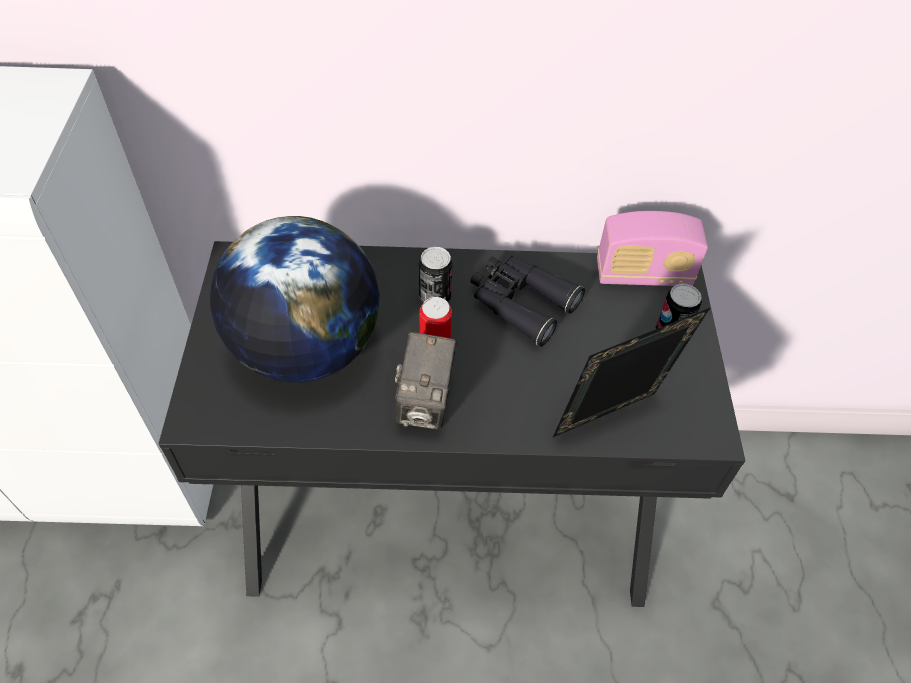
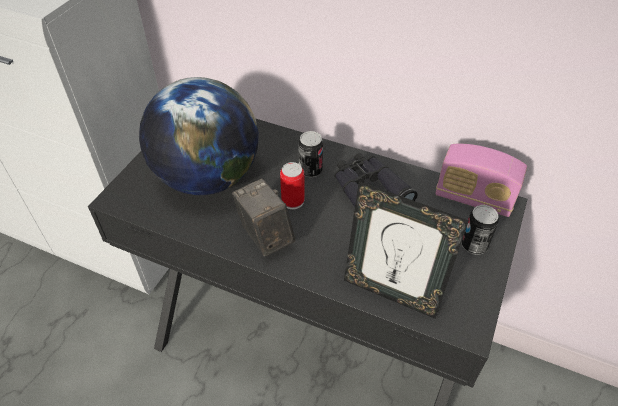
camera: 25 degrees right, 5 degrees down
camera [395,332,457,430] -> camera turned 120 degrees clockwise [232,179,295,256]
picture frame [553,308,710,437] -> picture frame turned 150 degrees counterclockwise [344,181,469,319]

